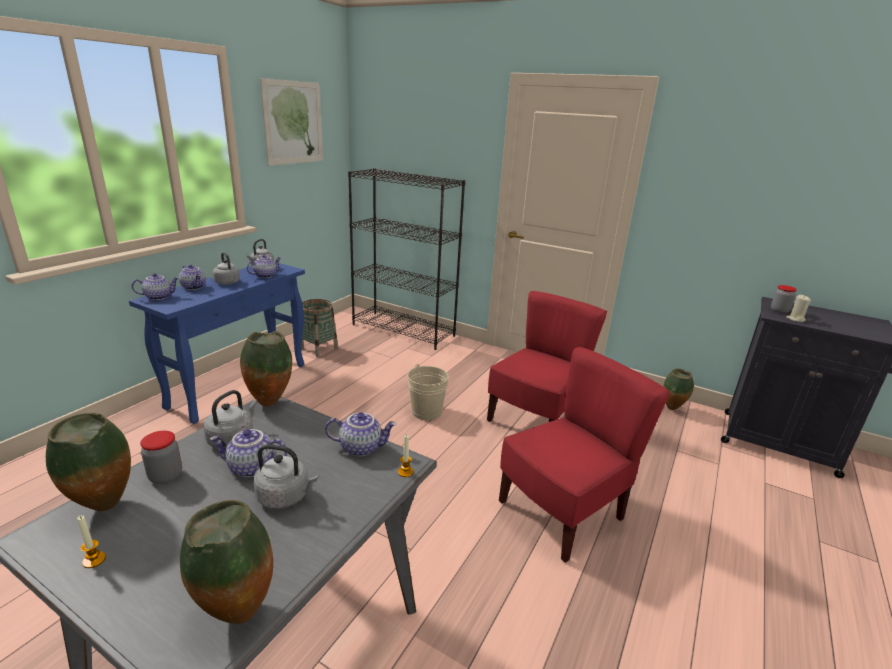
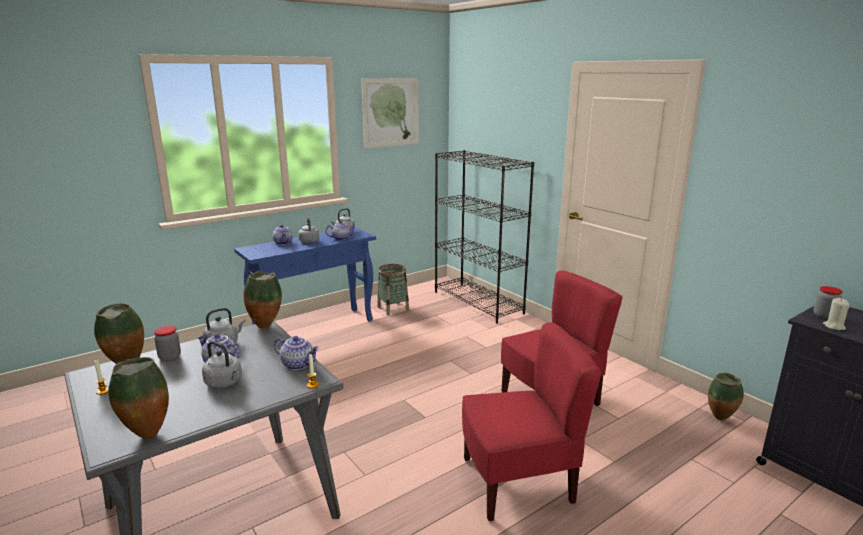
camera: 25 degrees right, 5 degrees down
teapot [132,273,179,300] -> none
beige bucket [408,364,449,420] -> none

